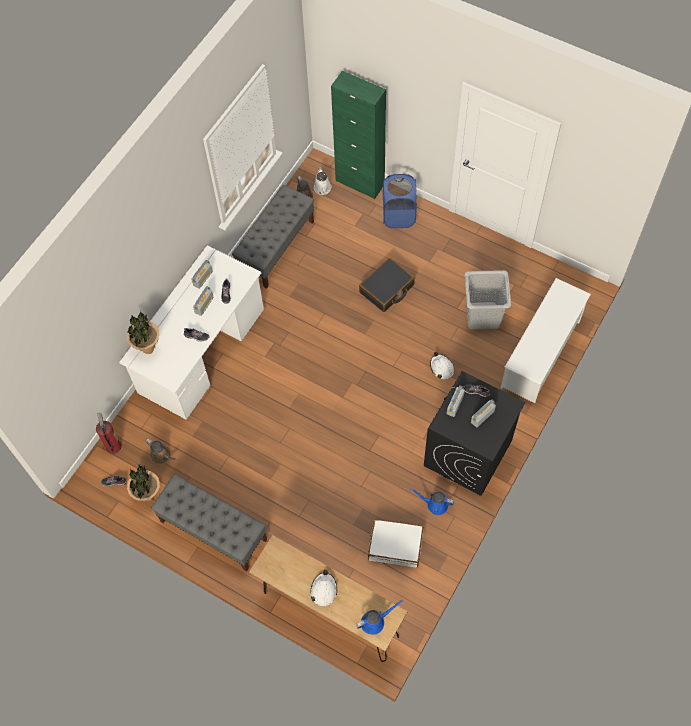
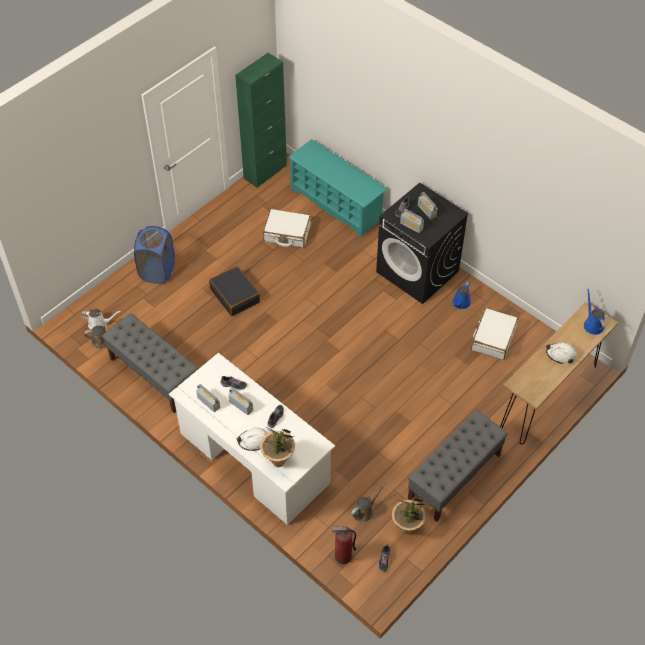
camera: 80 degrees left, 10 degrees down
green cabinet [331,70,386,199] -> green cabinet moved to [235,53,287,188]
white hard hat [430,352,454,379] -> white hard hat moved to [237,428,268,451]
grey laundry basket [465,270,511,329] -> white suitcase [263,209,311,248]
white shoe rack [501,278,591,403] -> turquoise shoe rack [289,139,387,237]

